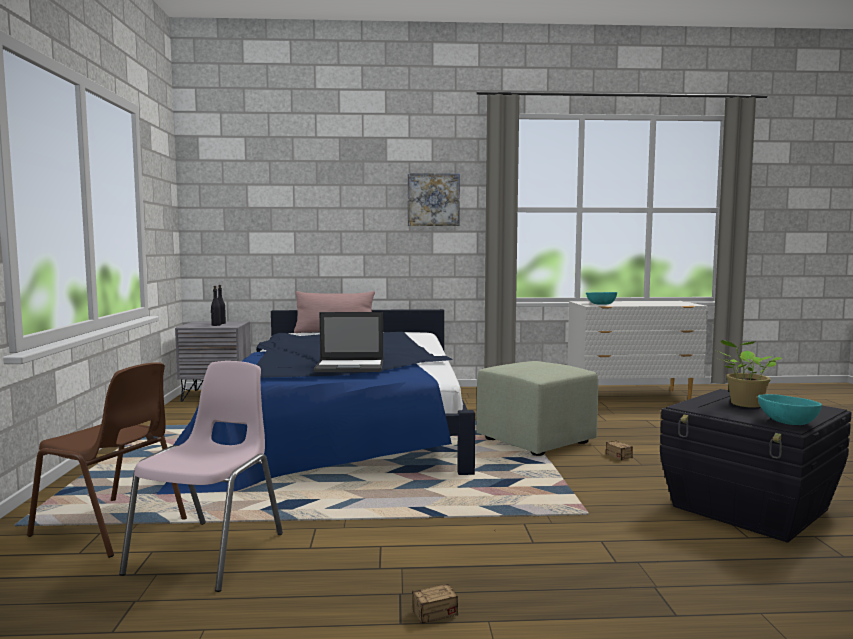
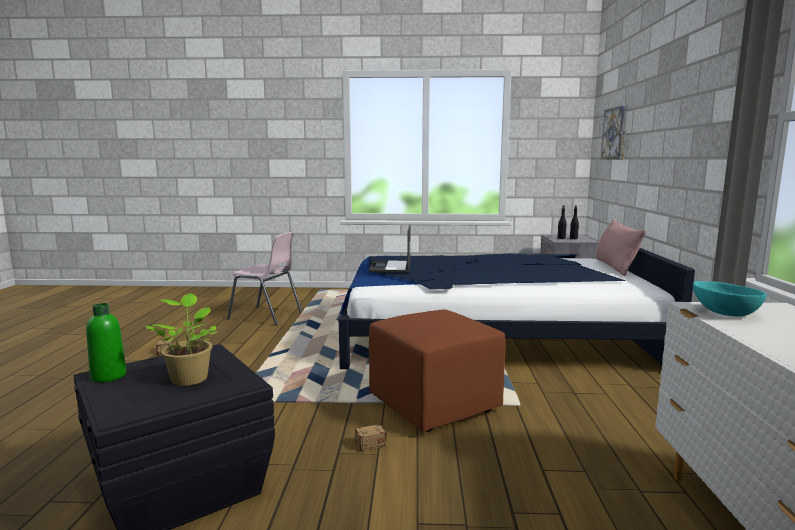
camera: 95 degrees right, 5 degrees up
brown chair [27,362,187,558] -> none
picture [408,173,460,226] -> picture moved to [601,105,628,159]
green ottoman [476,361,598,456] -> brown ottoman [369,309,506,432]
turquoise bowl [758,394,822,425] -> green bottle [86,303,126,382]

